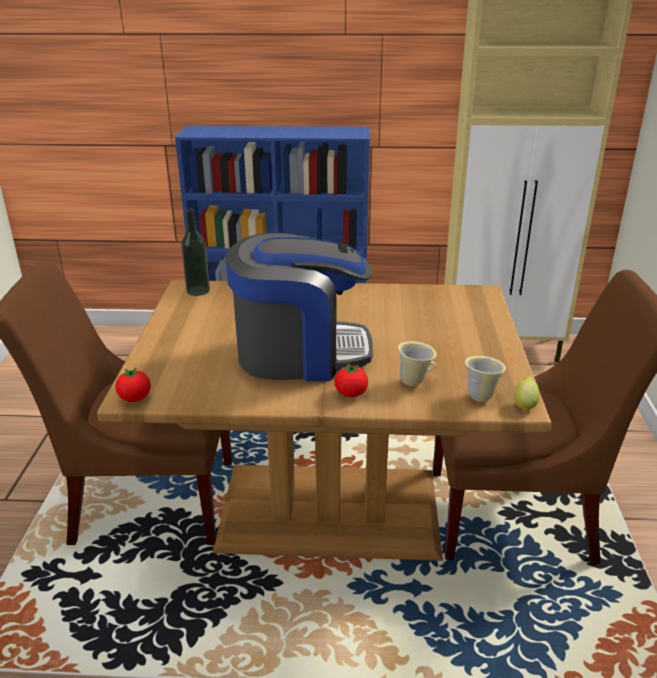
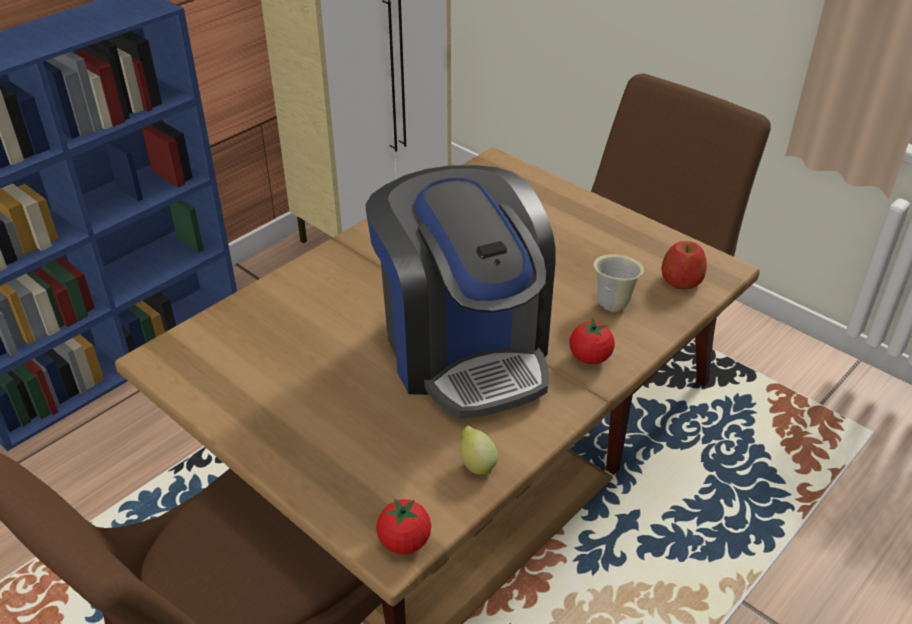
camera: 50 degrees left, 10 degrees up
bottle [181,209,210,296] -> none
coffee machine [225,233,373,382] -> coffee machine turned 120 degrees clockwise [365,165,556,419]
beige mug [465,356,506,402] -> apple [661,241,707,290]
lemon [514,376,540,411] -> lemon moved to [460,425,498,475]

